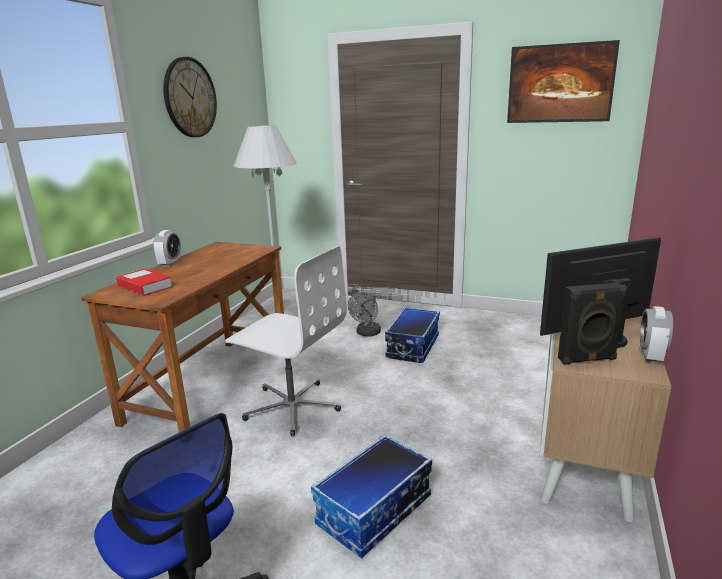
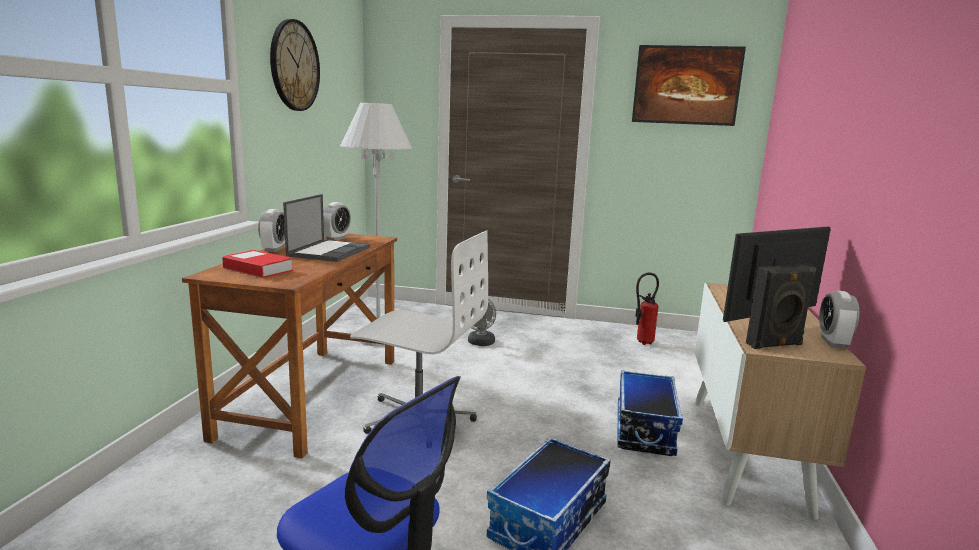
camera: 10 degrees left, 5 degrees down
storage box [385,307,440,363] -> storage box moved to [618,370,683,456]
none -> laptop [283,194,370,262]
none -> alarm clock [323,202,351,241]
none -> fire extinguisher [635,272,659,345]

